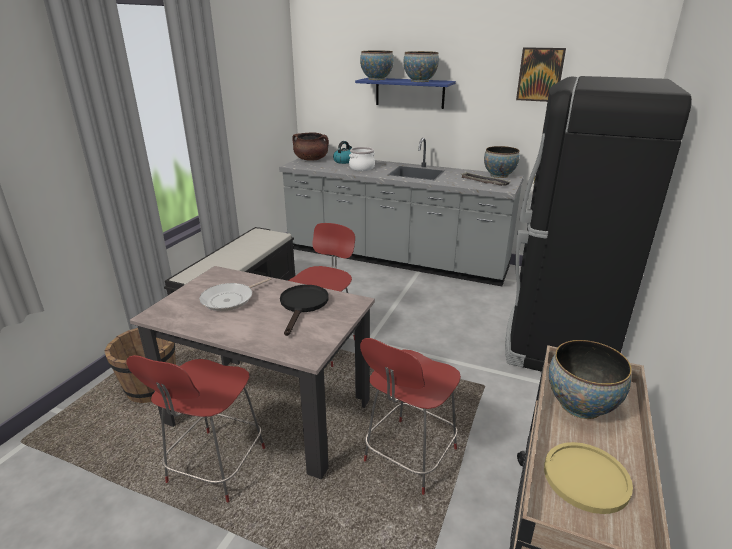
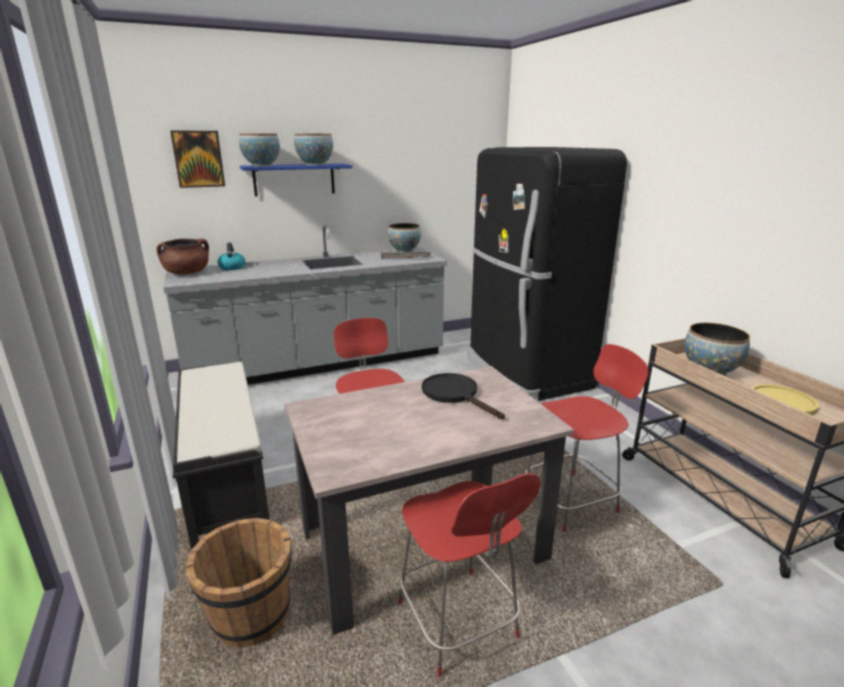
camera: 45 degrees left, 5 degrees down
frying pan [199,278,271,311] -> none
cooking pot [349,147,375,171] -> none
red chair [360,338,461,495] -> red chair turned 105 degrees counterclockwise [525,344,648,532]
picture [516,47,566,102] -> picture moved to [170,131,225,188]

